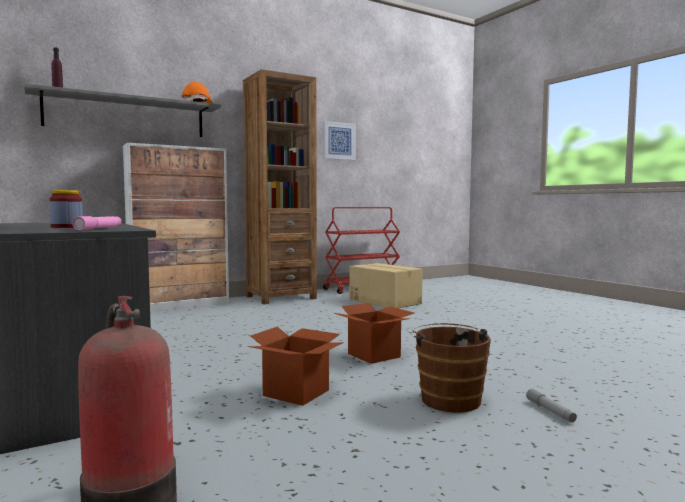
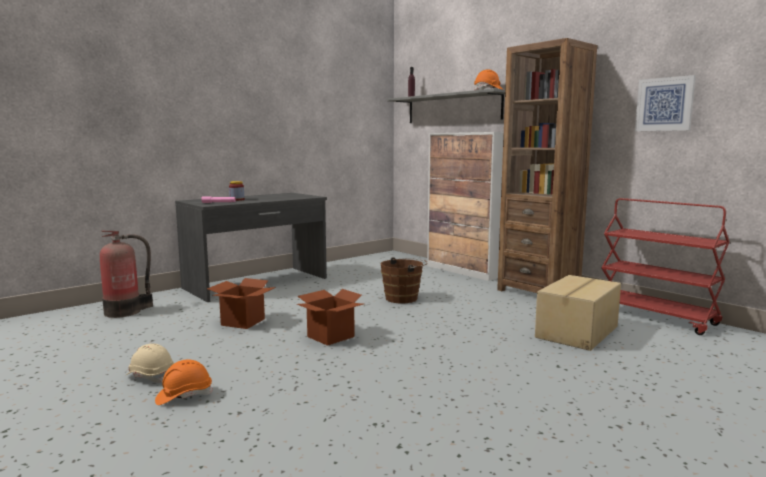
camera: 80 degrees right, 5 degrees up
brown bucket [412,323,491,413] -> brown bucket moved to [381,257,428,303]
grey flashlight [526,389,577,422] -> orange hard hat [155,359,213,405]
none -> beige hard hat [126,344,174,383]

